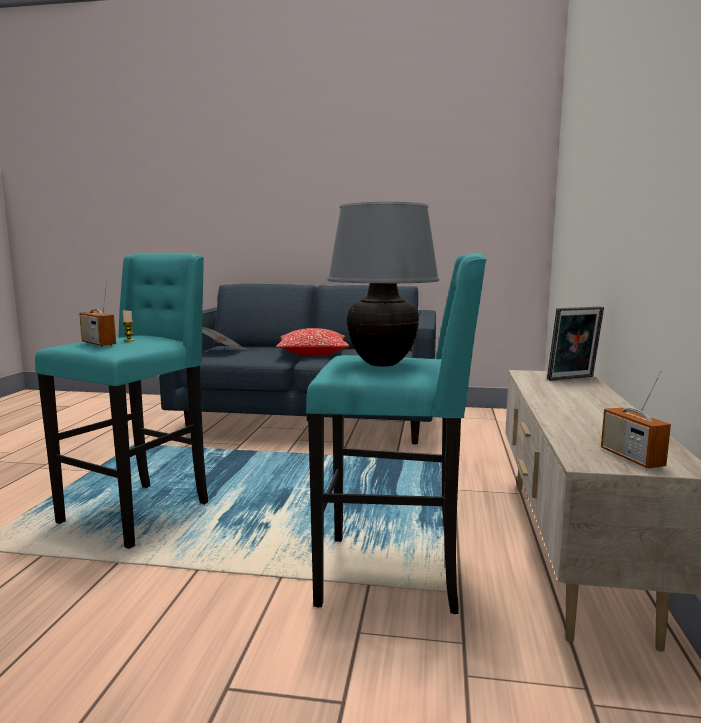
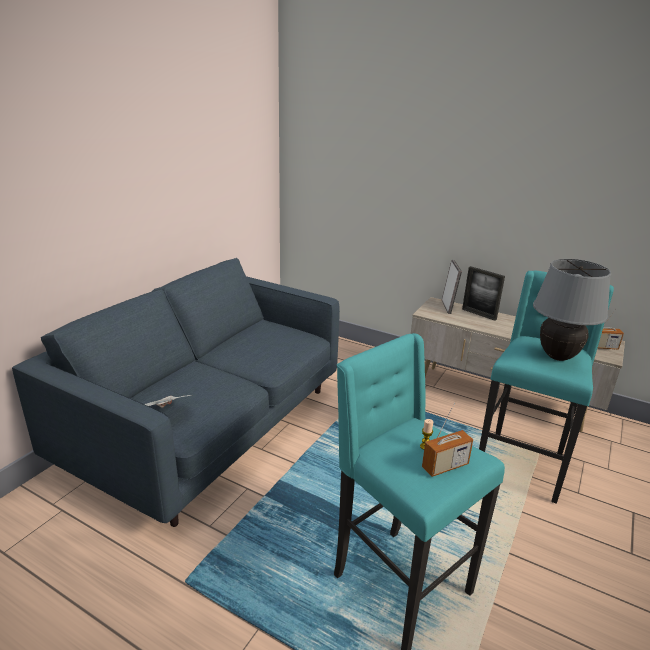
camera: 70 degrees left, 15 degrees up
pillow [276,328,349,356] -> none
none -> picture frame [462,266,505,321]

